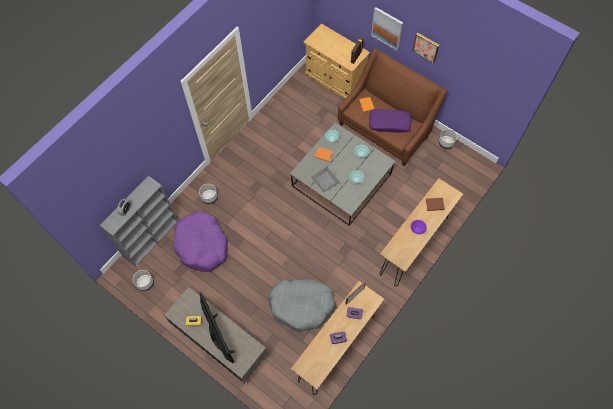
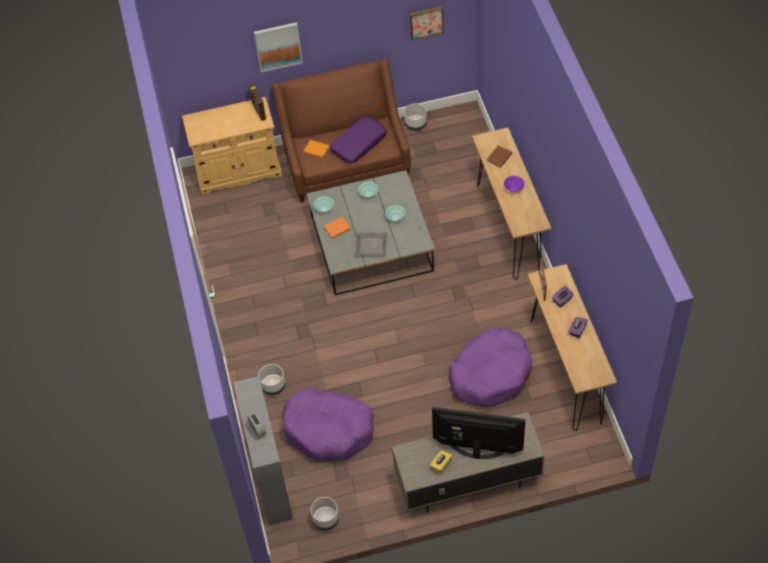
camera: 50 degrees left, 10 degrees down
grey dog bed [269,279,336,332] -> purple dog bed [449,327,532,407]
picture [413,33,440,63] -> picture moved to [410,6,443,40]

